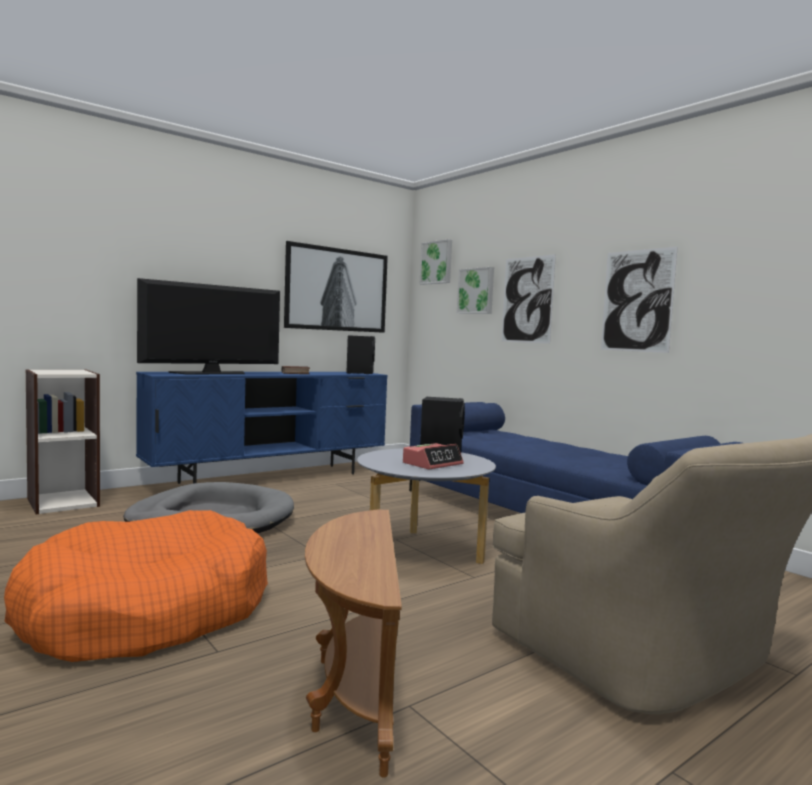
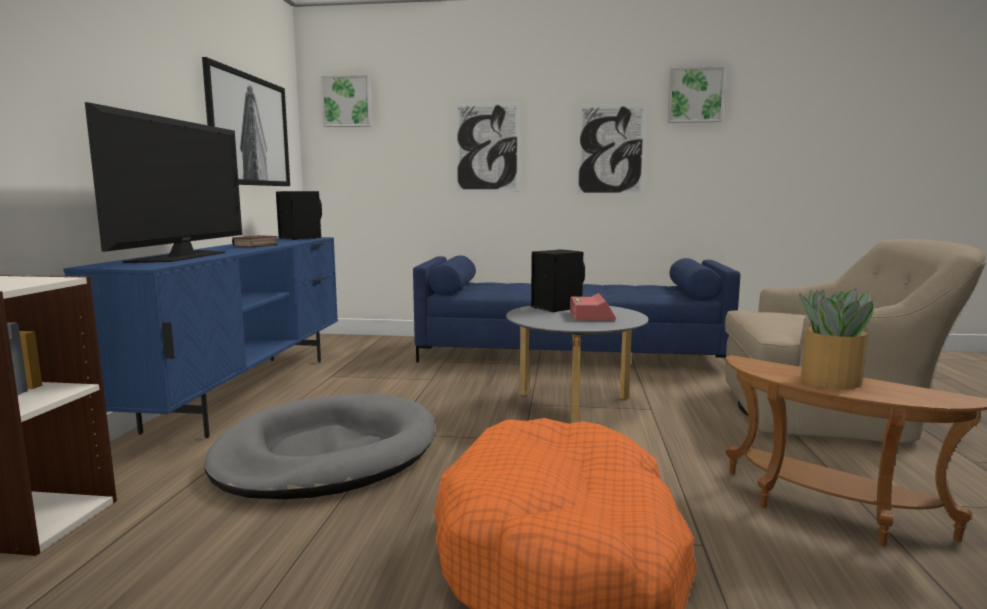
camera: 45 degrees left, 5 degrees up
picture [457,267,494,314] -> picture moved to [668,66,726,123]
none -> potted plant [799,289,874,389]

